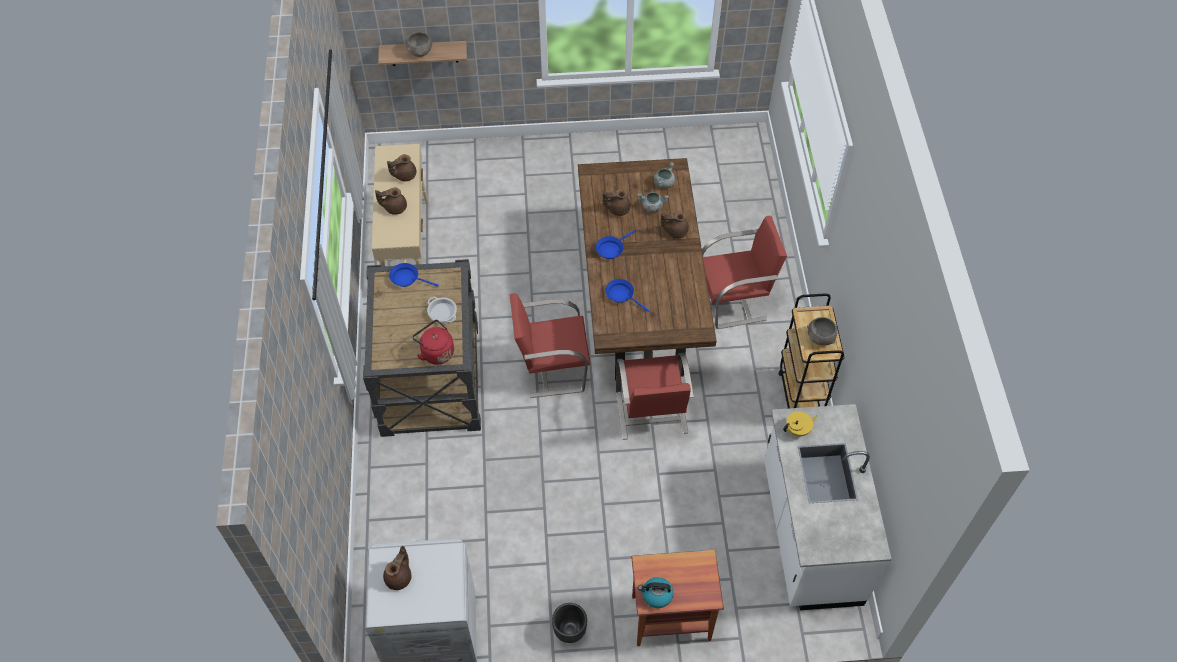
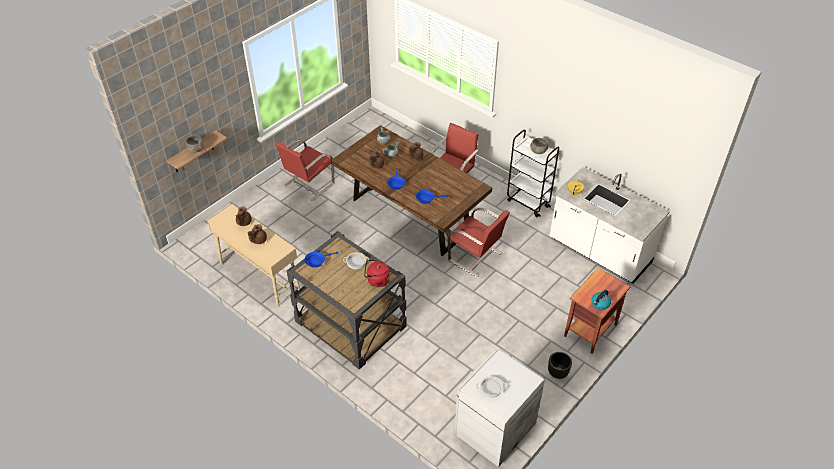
camera: 45 degrees left, 10 degrees down
brown teapot [383,546,411,590] -> cooking pot [476,376,506,398]
red chair [509,293,590,398] -> red chair moved to [275,139,335,202]
brown cart [779,294,845,409] -> white cart [507,130,559,217]

